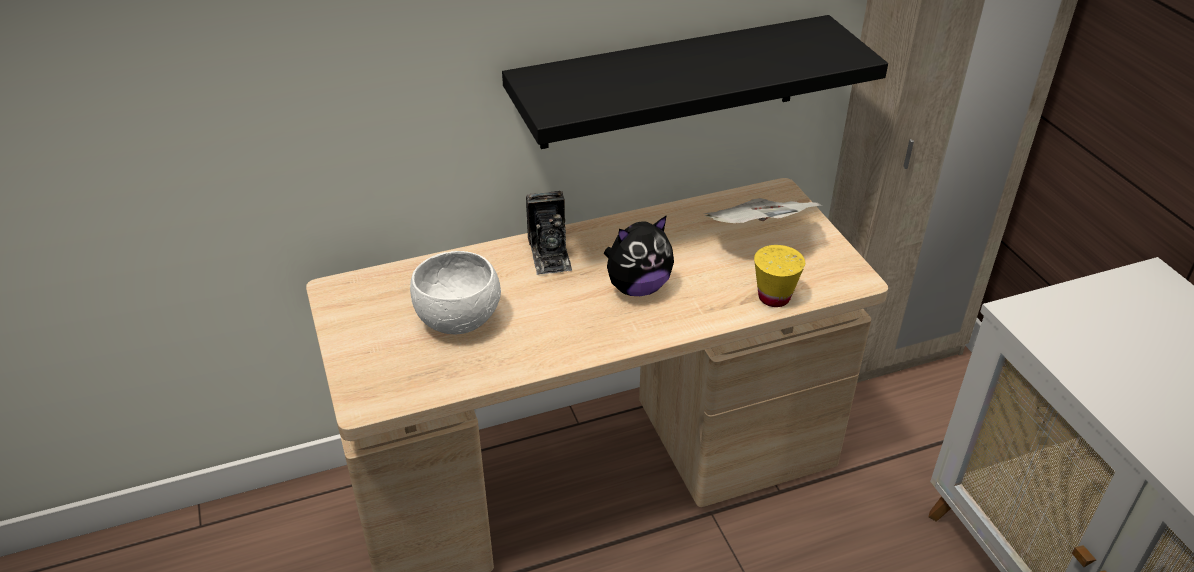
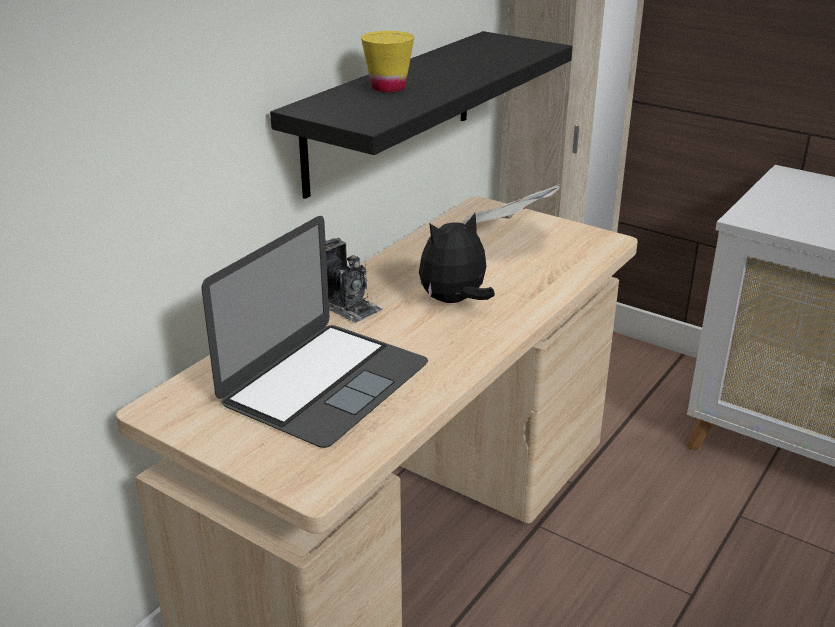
camera: 35 degrees left, 10 degrees down
white bowl [410,251,501,334] -> laptop [201,216,428,448]
plush toy [604,215,674,296] -> plush toy turned 150 degrees counterclockwise [419,213,495,303]
yellow cup [754,245,805,307] -> yellow cup moved to [361,31,414,93]

